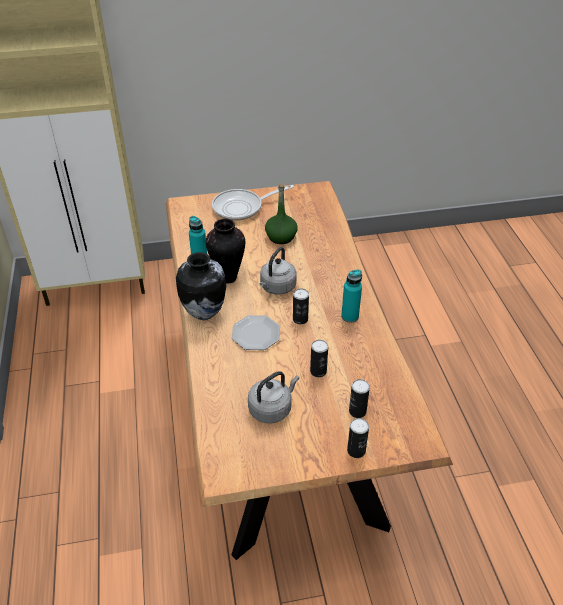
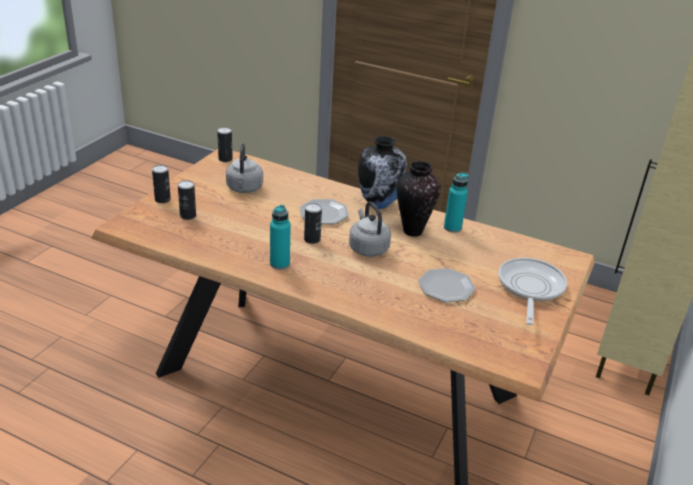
camera: 125 degrees right, 10 degrees down
green bottle [265,183,298,244] -> plate [418,268,476,302]
can [310,340,328,377] -> can moved to [217,127,233,162]

